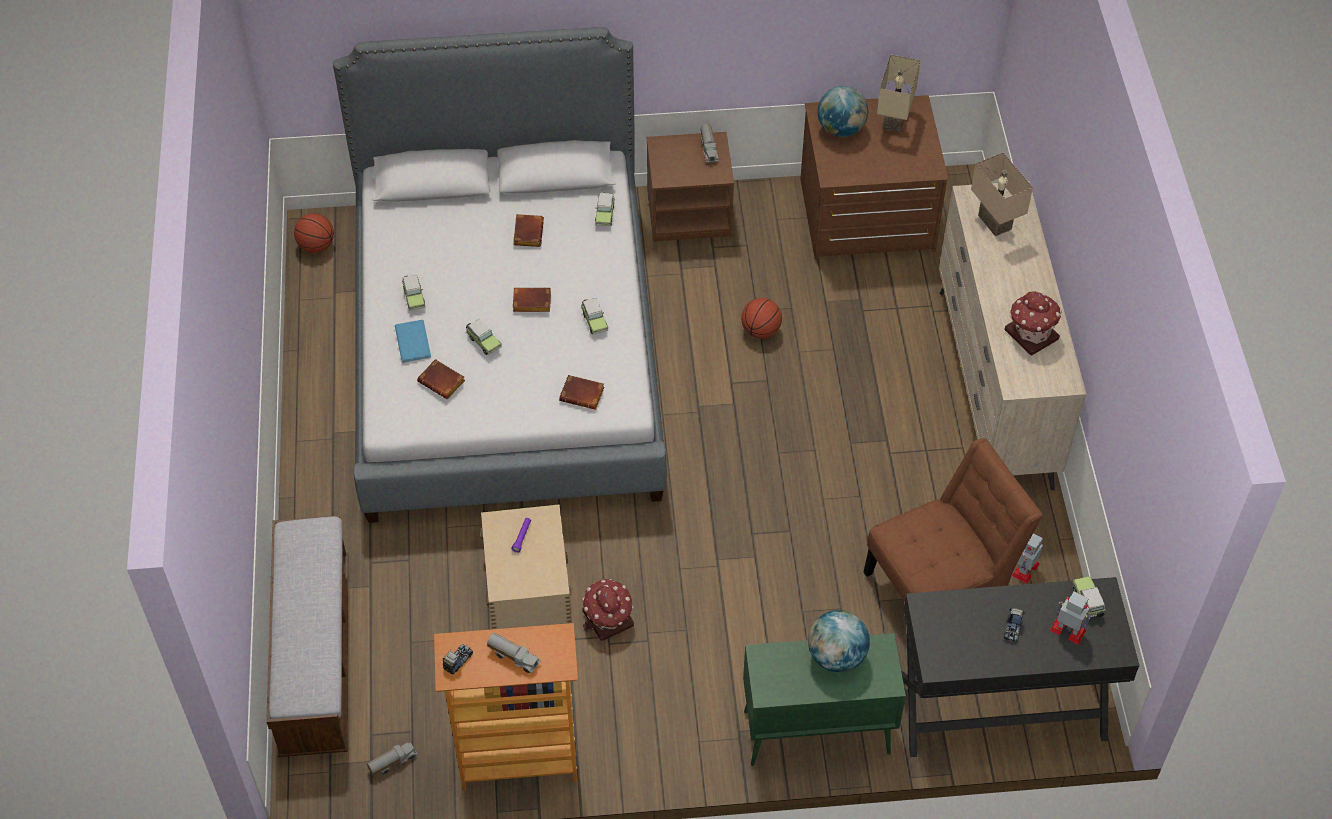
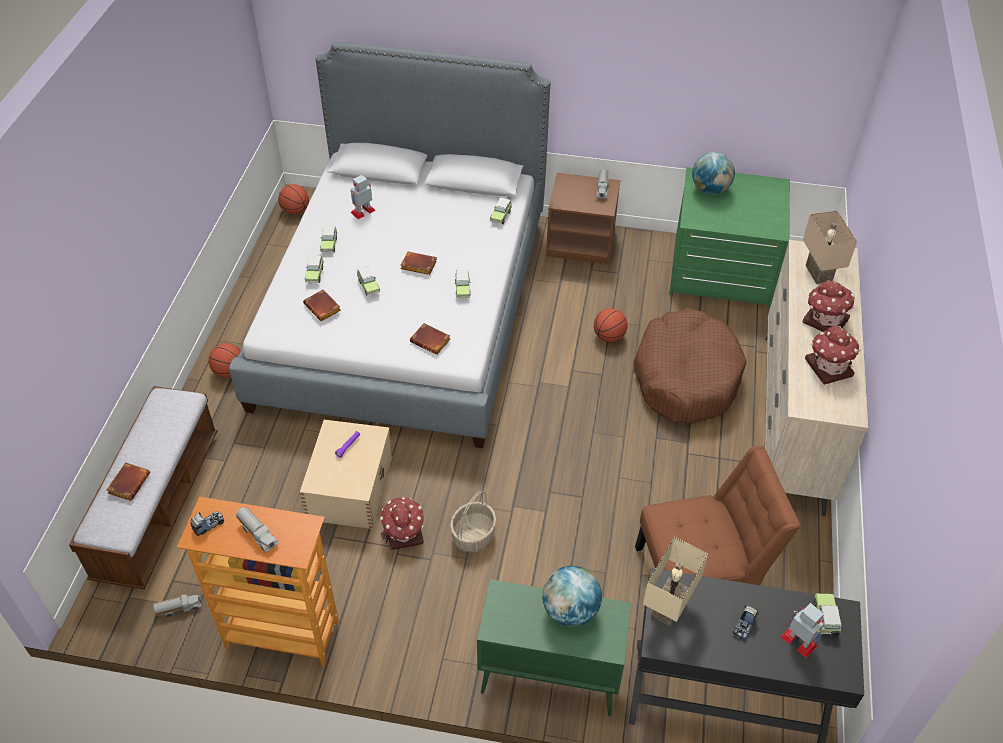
camera: 15 degrees right, 5 degrees down
blue book [395,320,431,363] -> toy car [305,255,324,283]
brown book [514,214,544,247] -> brown book moved to [107,462,150,501]
brown dresser [800,95,948,260] -> green dresser [669,167,790,307]
beige table lamp [877,55,921,133] -> beige table lamp moved to [643,537,708,626]
toy robot [1012,533,1043,584] -> toy robot moved to [351,175,376,219]
none -> basketball [208,343,241,378]
none -> basket [450,491,496,551]
none -> brown dog bed [633,308,746,424]
none -> toy house [802,280,855,332]

